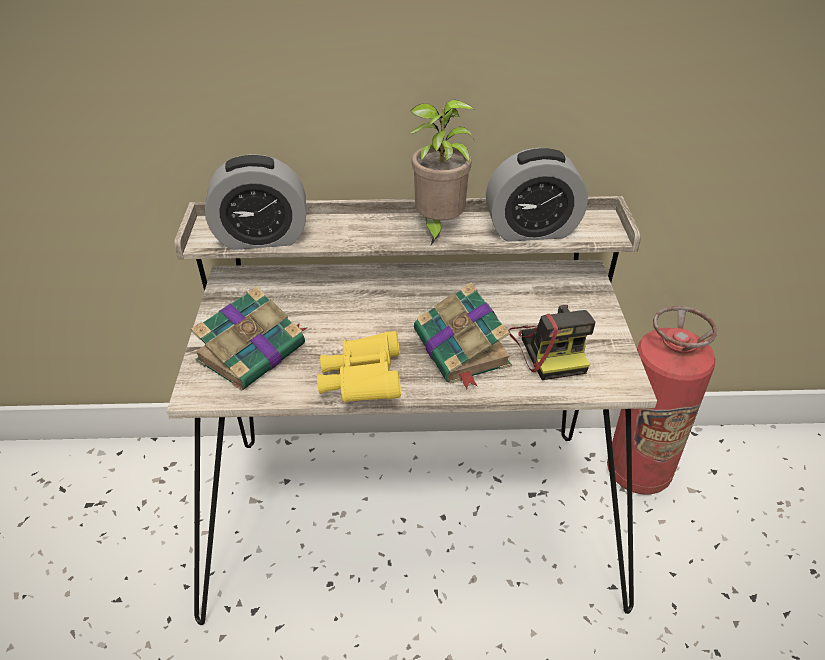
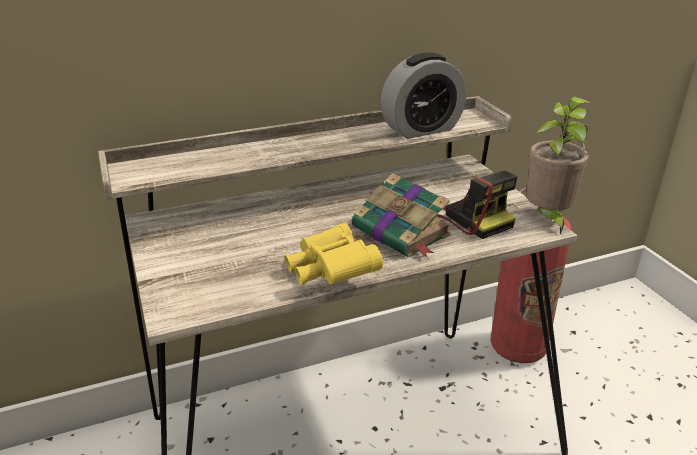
camera: 20 degrees left, 10 degrees down
book [191,286,307,391] -> none
alarm clock [205,154,306,250] -> none
potted plant [409,99,475,245] -> potted plant moved to [526,96,591,235]

